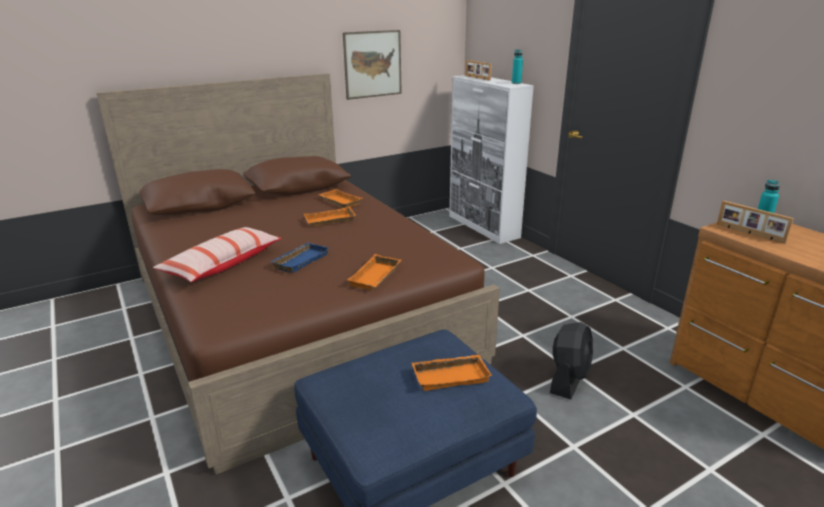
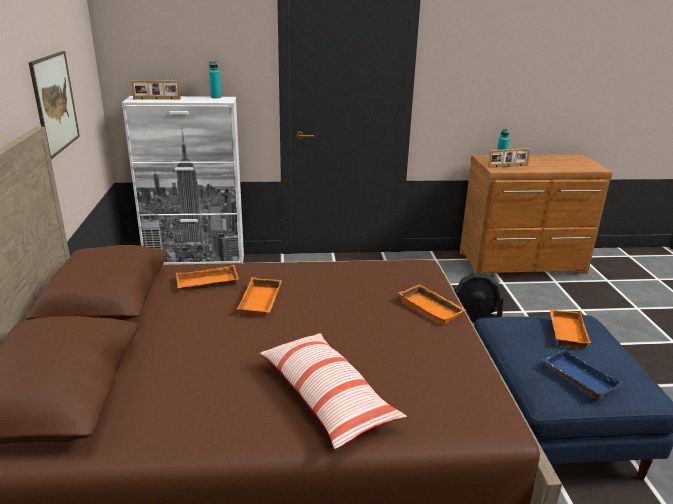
camera: 65 degrees left, 0 degrees up
blue tray [269,243,329,273] -> blue tray moved to [543,349,624,399]
black fan [550,322,593,400] -> black fan turned 135 degrees clockwise [454,272,503,323]

